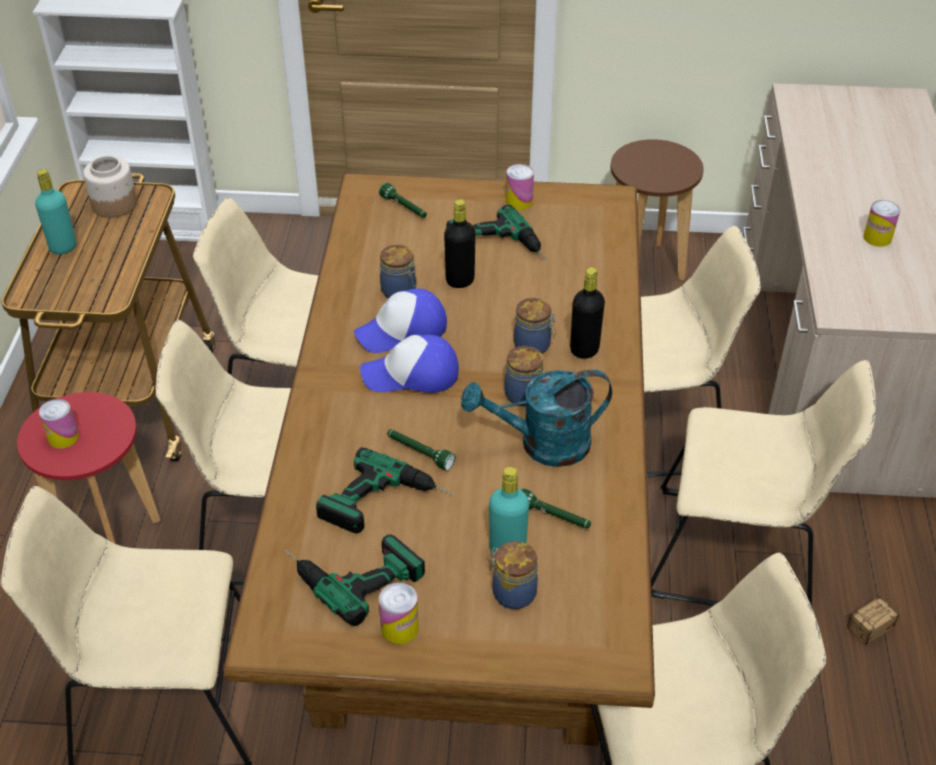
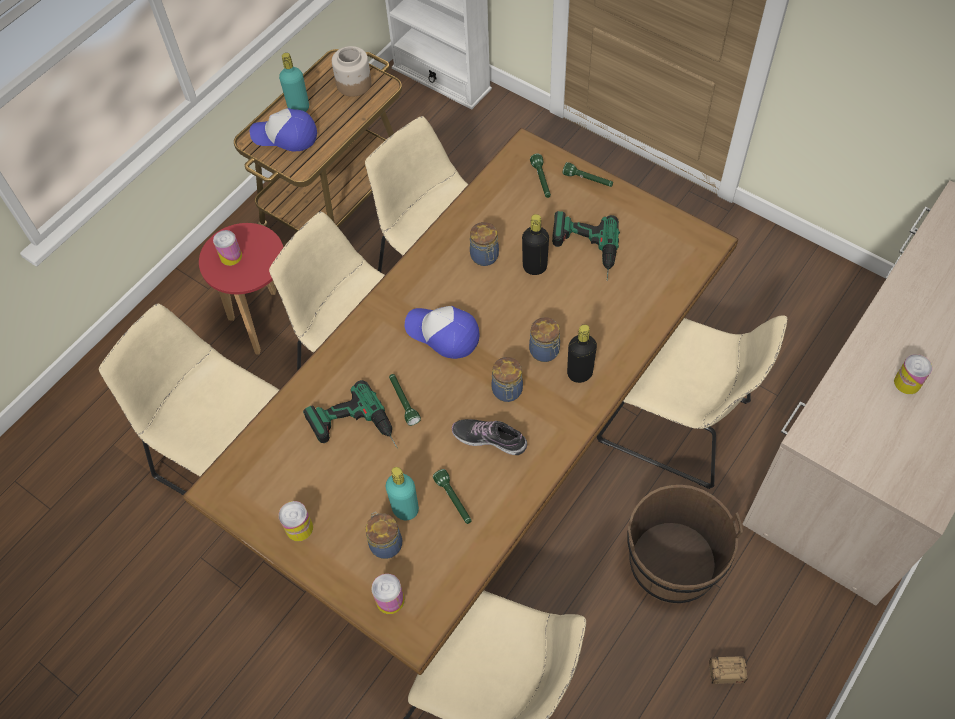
camera: 35 degrees right, 15 degrees up
power drill [285,535,425,626] -> none
cap [354,288,447,353] -> cap moved to [250,108,317,151]
turquoise watering can [461,370,612,467] -> shoe [452,419,527,455]
can [506,164,534,210] -> can moved to [371,574,405,614]
brown stool [610,139,704,281] -> none
beige chair [651,360,876,606] -> brown bucket [627,485,743,604]
none -> green flashlight [562,162,613,187]

